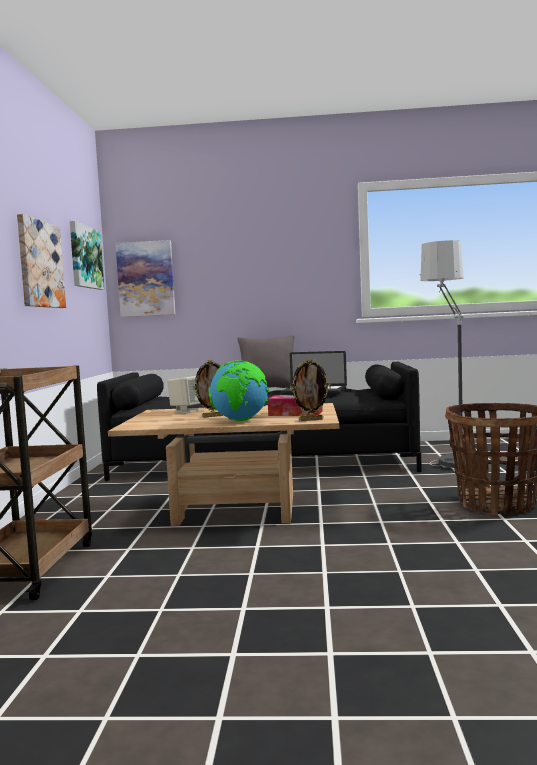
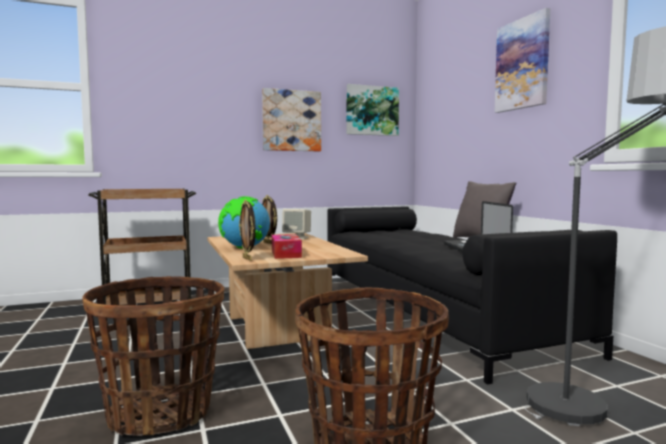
camera: 65 degrees right, 0 degrees up
picture [115,240,175,317] -> picture moved to [494,8,550,113]
none -> basket [82,276,224,436]

